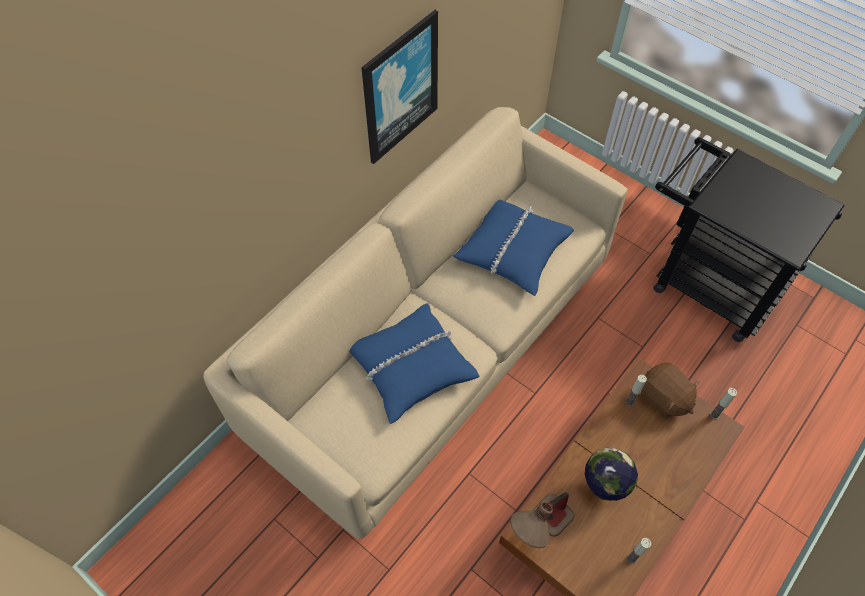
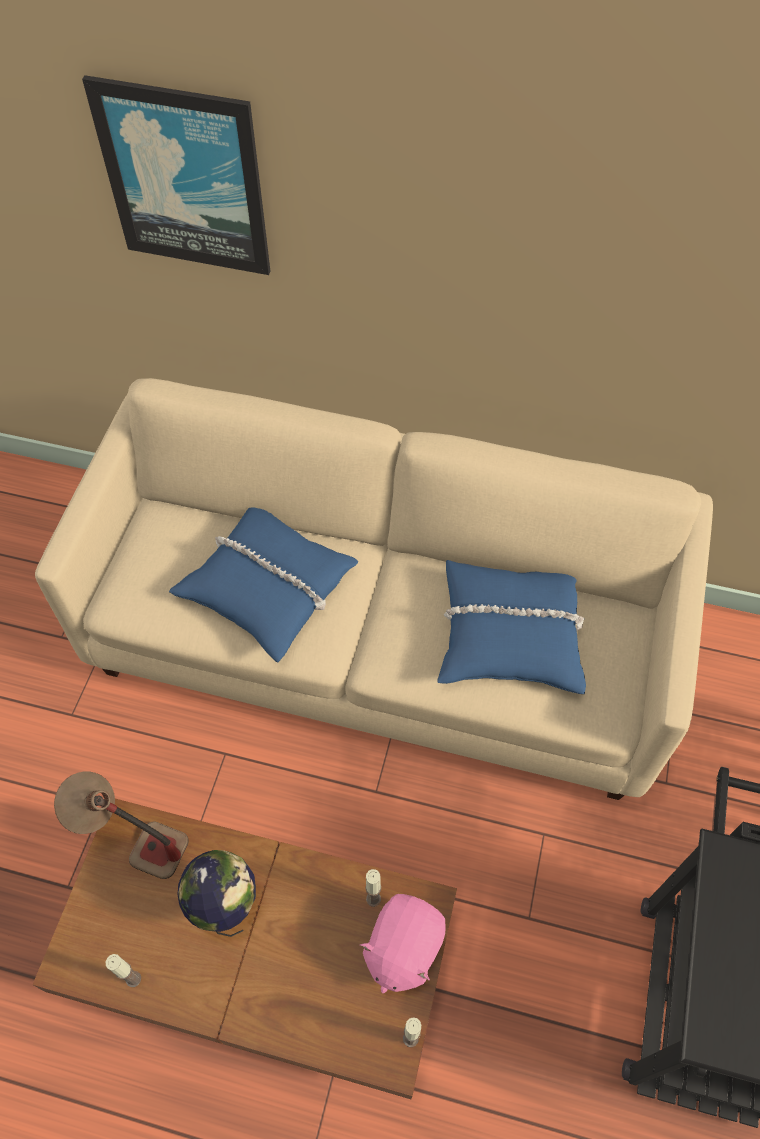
camera: 65 degrees right, 0 degrees up
picture [361,10,438,164] -> picture moved to [82,75,271,275]
brown plush toy [641,362,700,419] -> pink plush toy [359,894,446,993]

